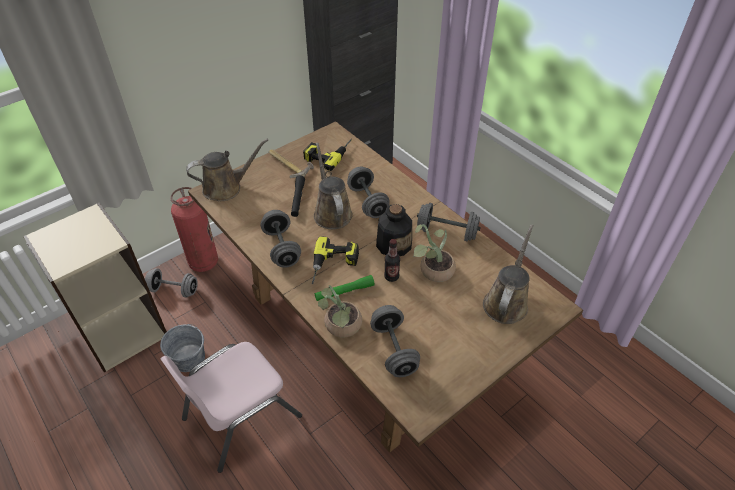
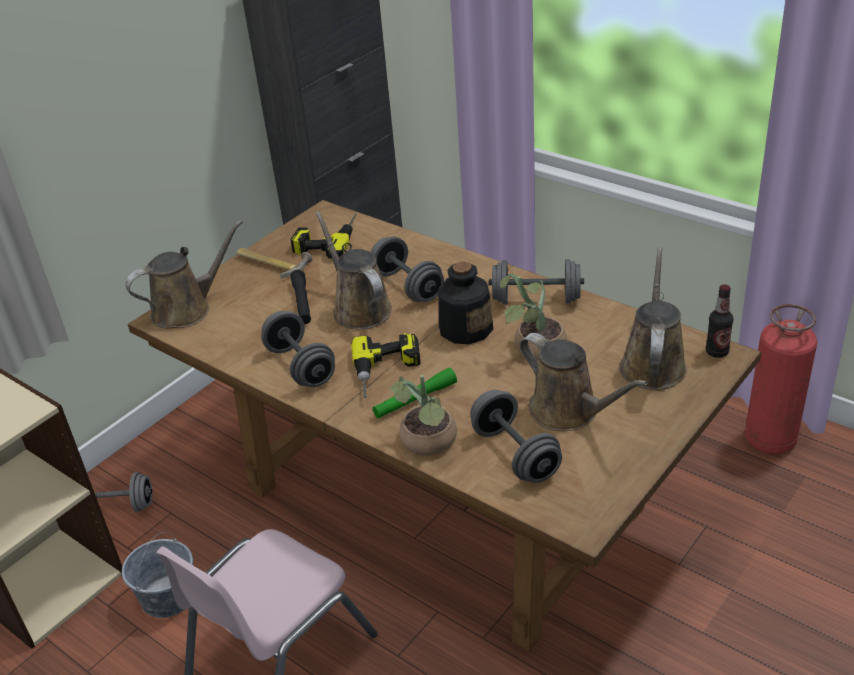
camera: 10 degrees left, 10 degrees down
fire extinguisher [170,187,218,272] -> fire extinguisher moved to [745,304,818,454]
bottle [384,239,400,282] -> bottle moved to [706,284,733,358]
none -> brown watering can [519,333,648,431]

